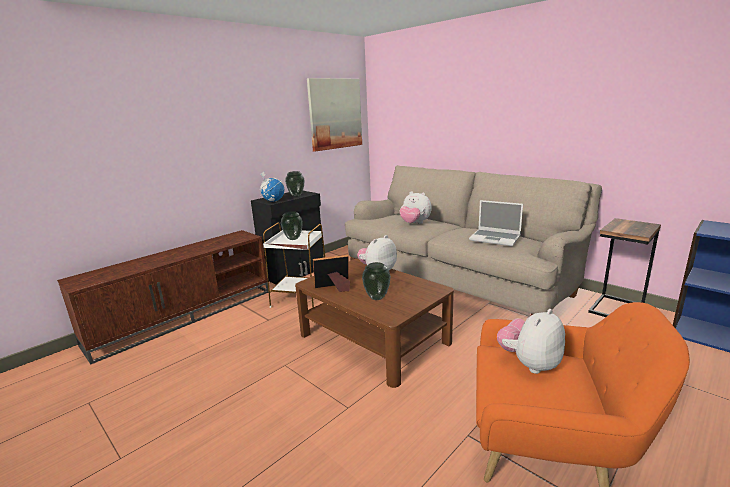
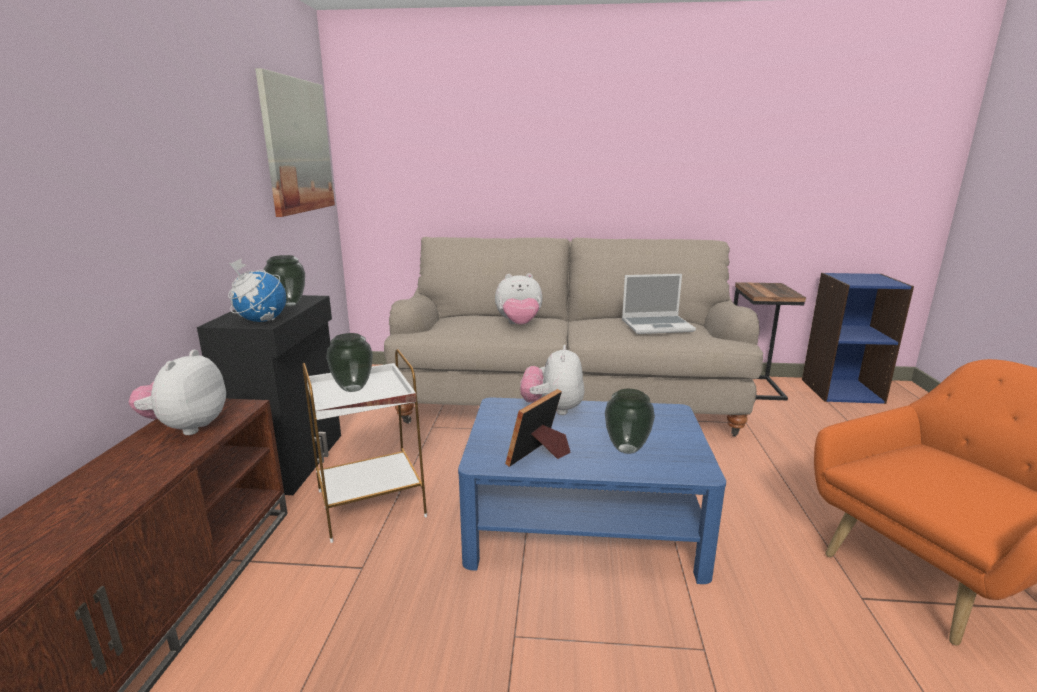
camera: 40 degrees left, 0 degrees up
brown coffee table [295,259,454,388] -> blue coffee table [458,397,726,584]
plush toy [497,309,565,374] -> plush toy moved to [129,350,226,435]

